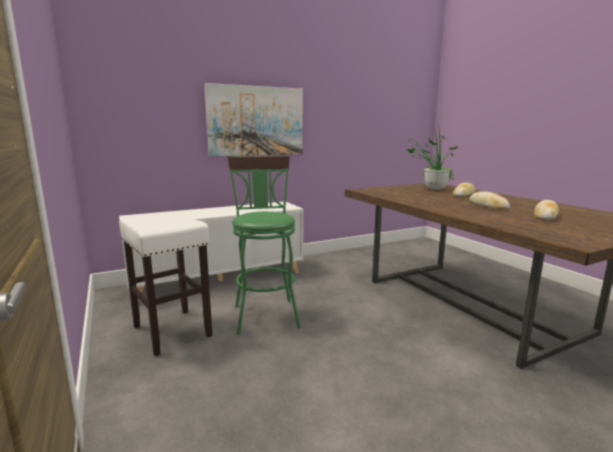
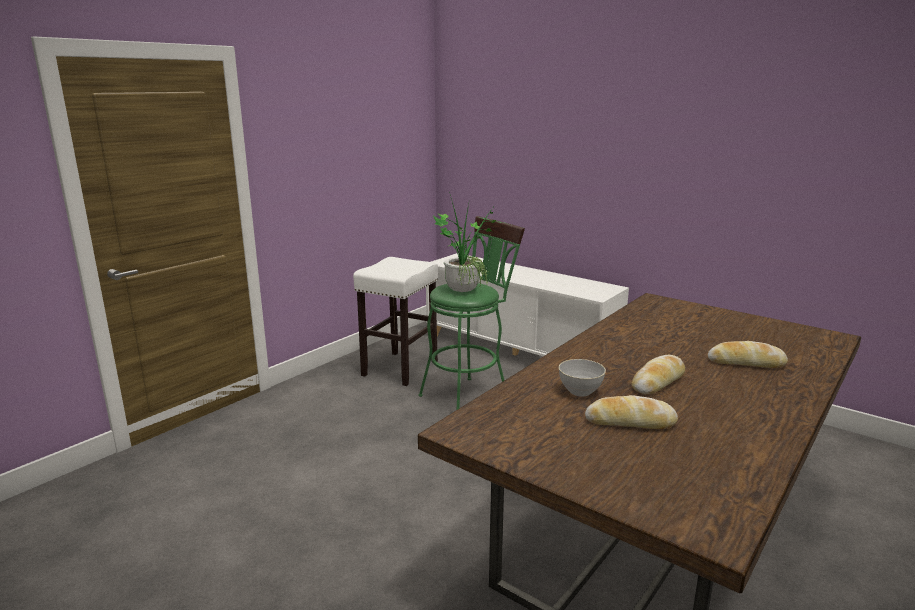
camera: 65 degrees right, 5 degrees up
picture [204,83,303,157] -> none
potted plant [407,122,458,190] -> potted plant moved to [433,192,496,292]
none -> grey bowl [559,359,606,396]

